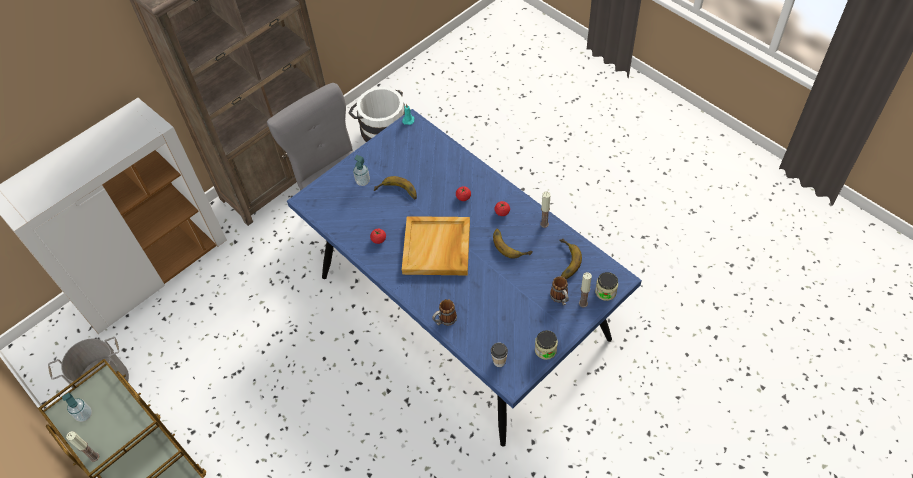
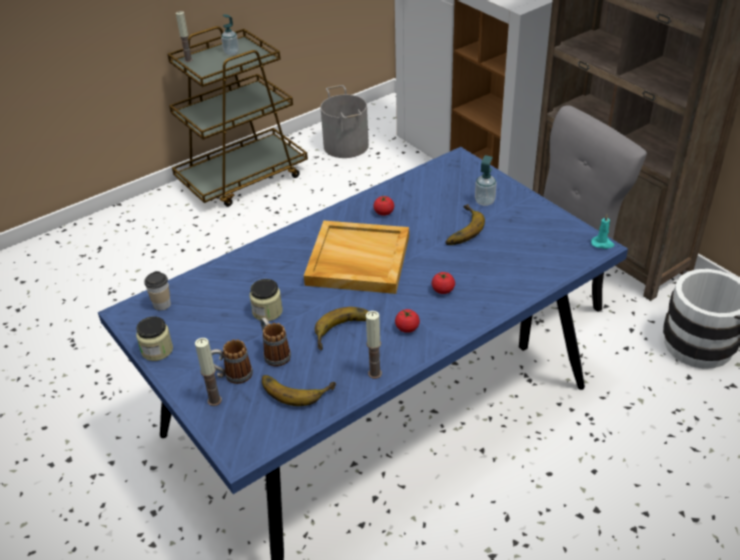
camera: 95 degrees right, 15 degrees down
mug [432,299,457,326] -> mug moved to [260,317,291,366]
jar [595,272,618,301] -> jar moved to [250,279,283,321]

